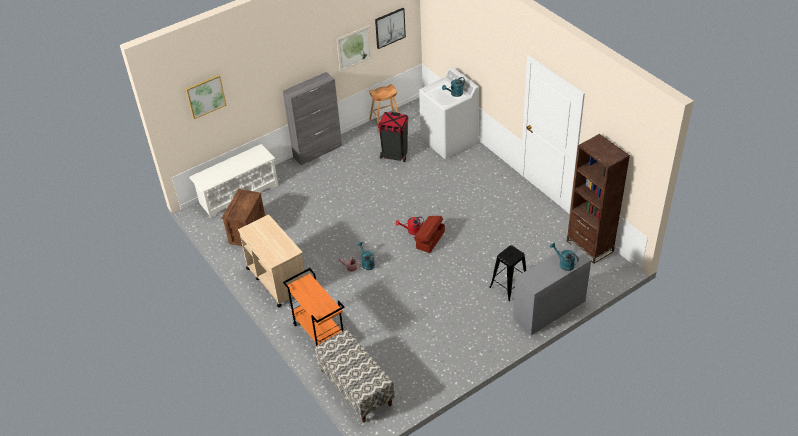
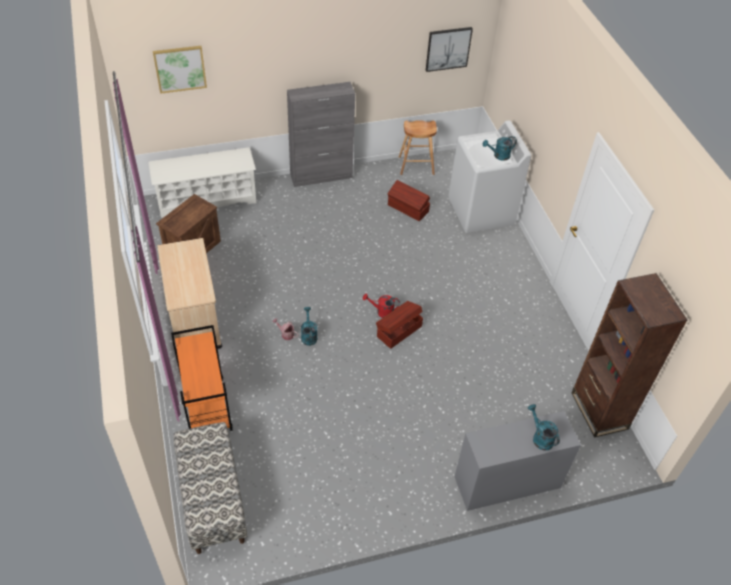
camera: 15 degrees right, 5 degrees up
picture [337,25,373,72] -> none
black trash can [378,112,409,162] -> brown storage box [388,180,430,221]
black stool [489,245,526,301] -> none

